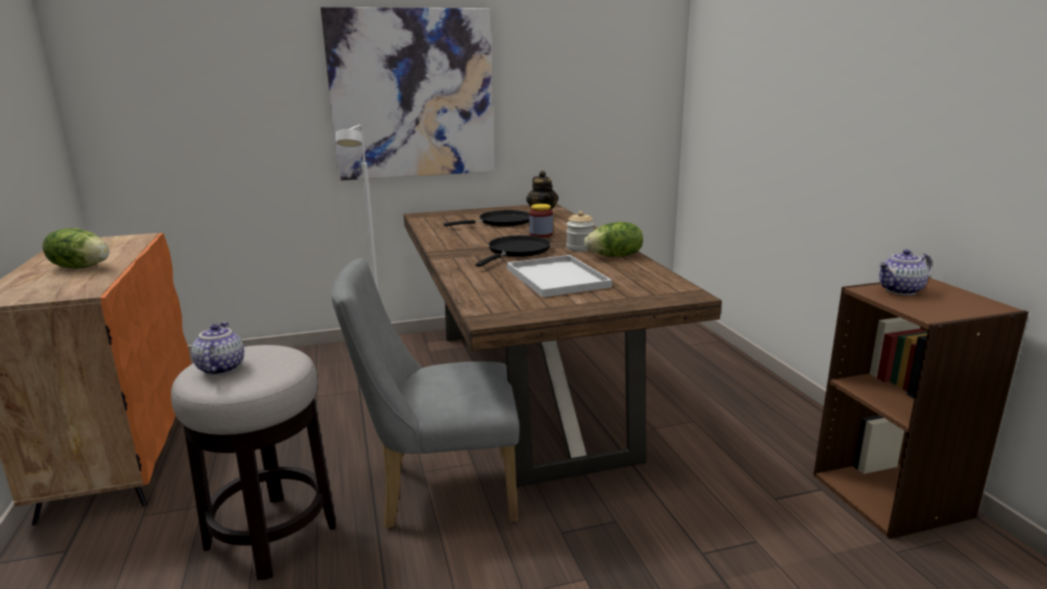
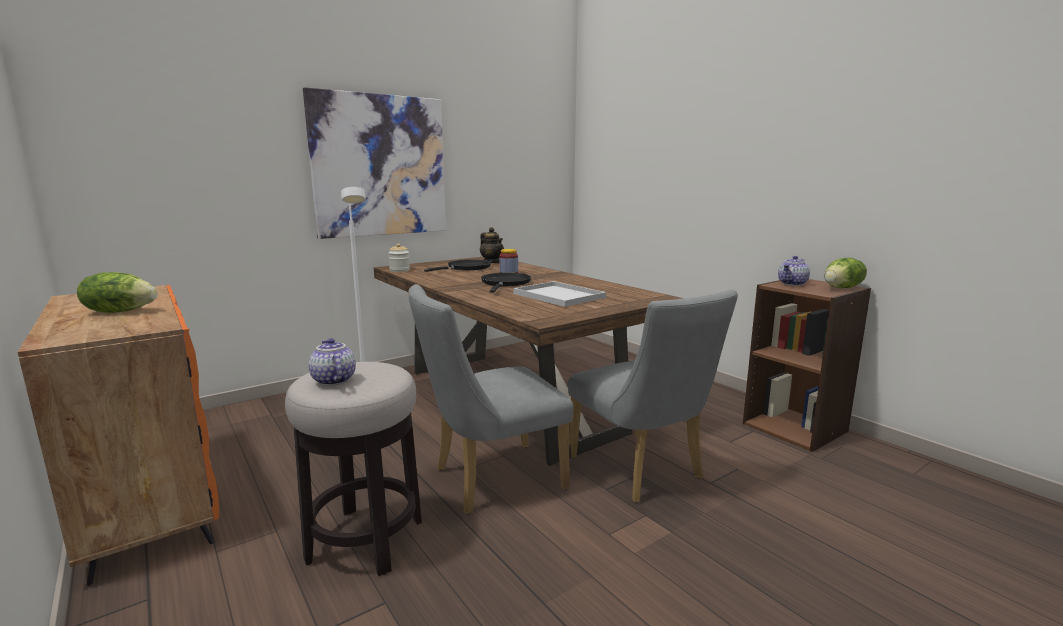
camera: 20 degrees left, 5 degrees down
jar [566,211,595,252] -> jar moved to [389,243,410,272]
lettuce [584,222,643,257] -> lettuce moved to [824,258,867,288]
none -> grey chair [568,290,738,503]

